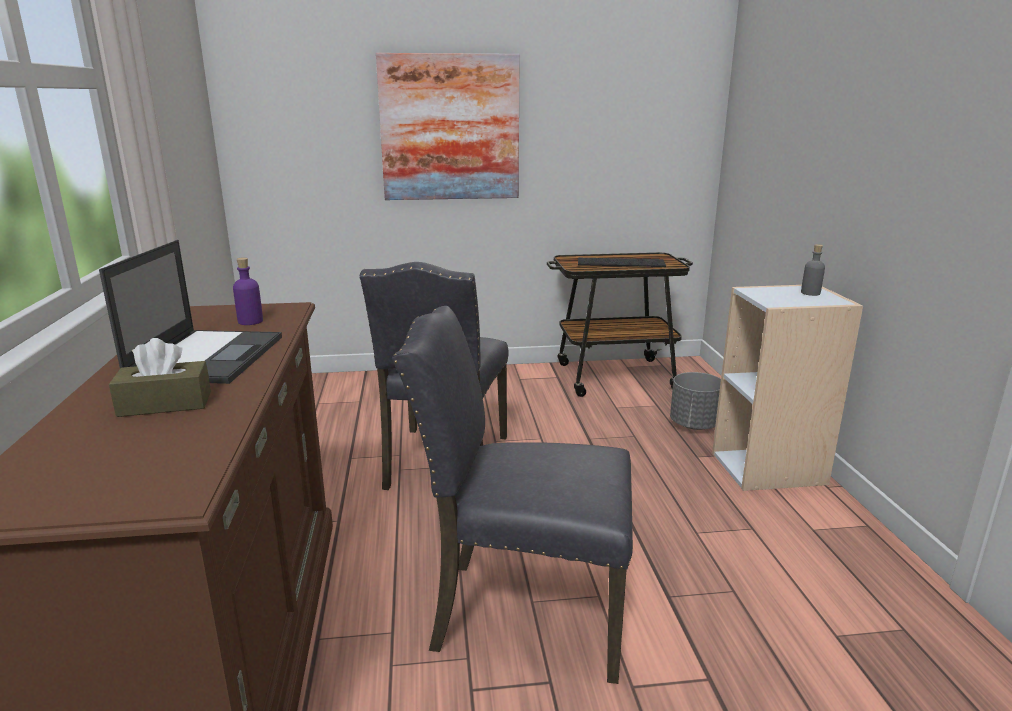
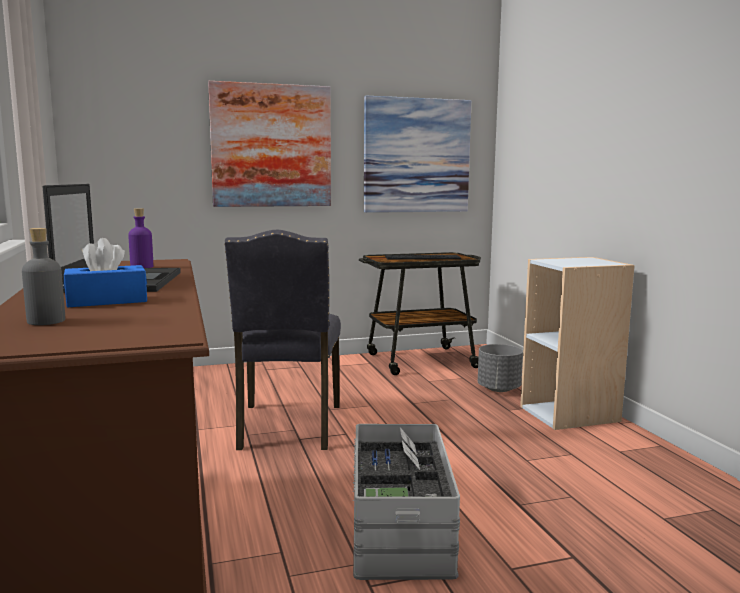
camera: 10 degrees left, 10 degrees down
brown tissue box [109,338,211,417] -> blue tissue box [64,238,147,307]
grey chair [392,306,633,684] -> grey storage box [353,424,460,580]
grey bottle [801,244,825,296] -> grey bottle moved to [22,228,65,325]
none -> picture [364,96,471,213]

